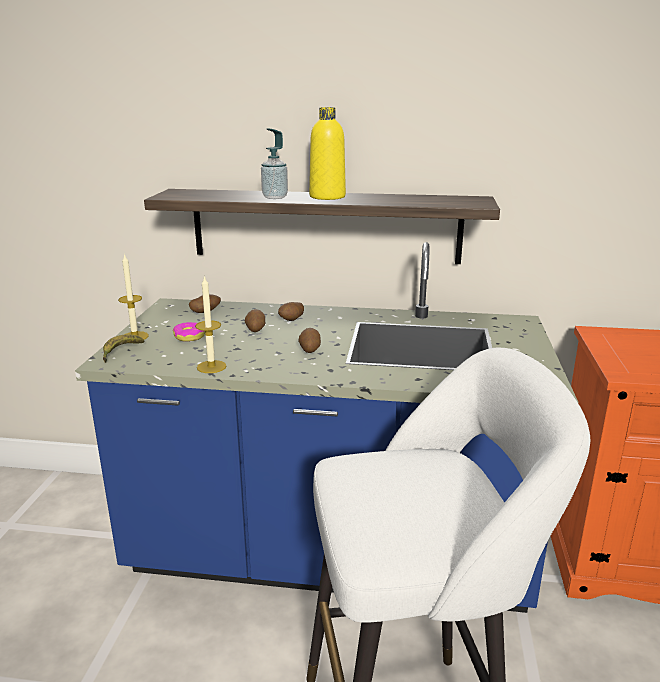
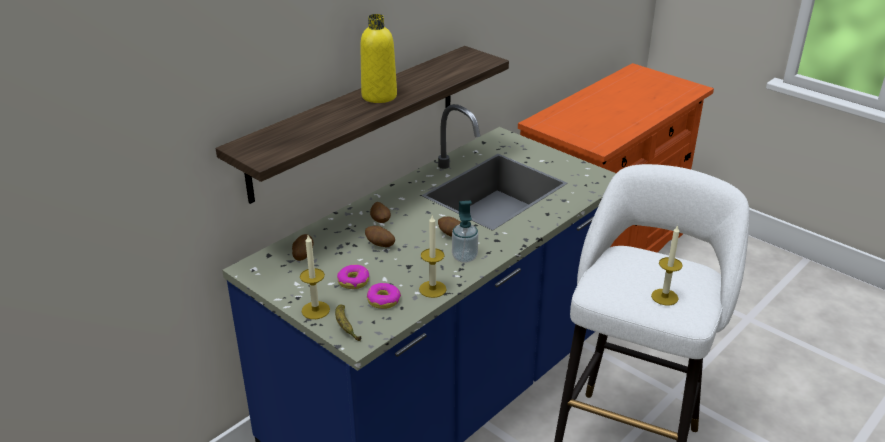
camera: 55 degrees left, 10 degrees up
soap dispenser [261,128,288,199] -> soap dispenser moved to [452,201,478,263]
none -> donut [367,283,401,309]
none -> candle [651,225,683,305]

